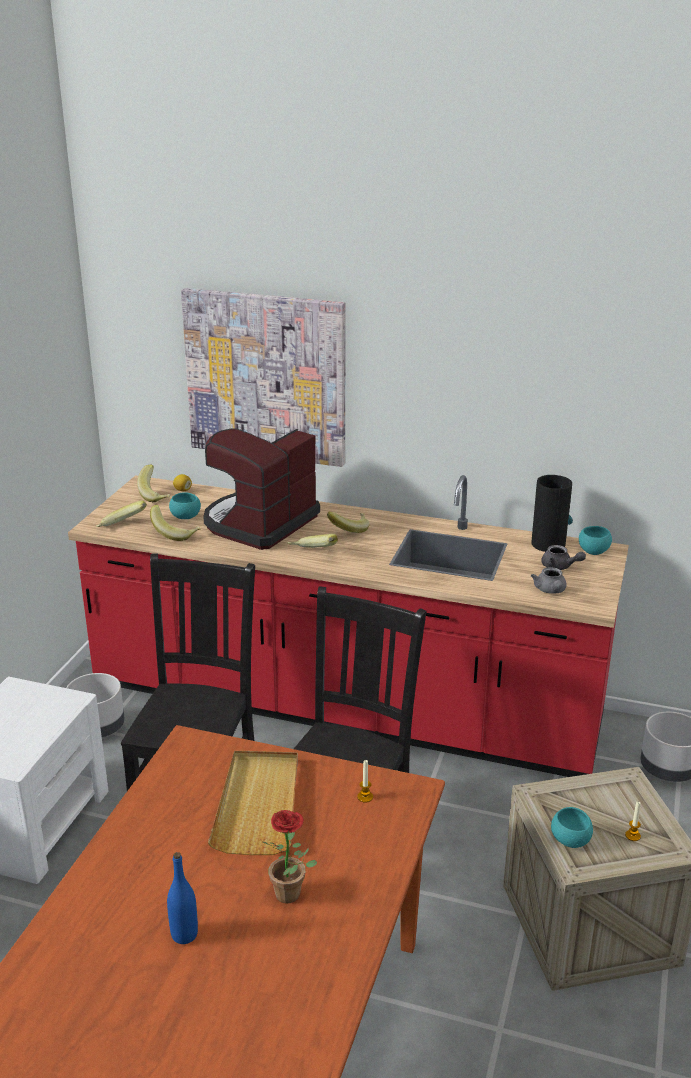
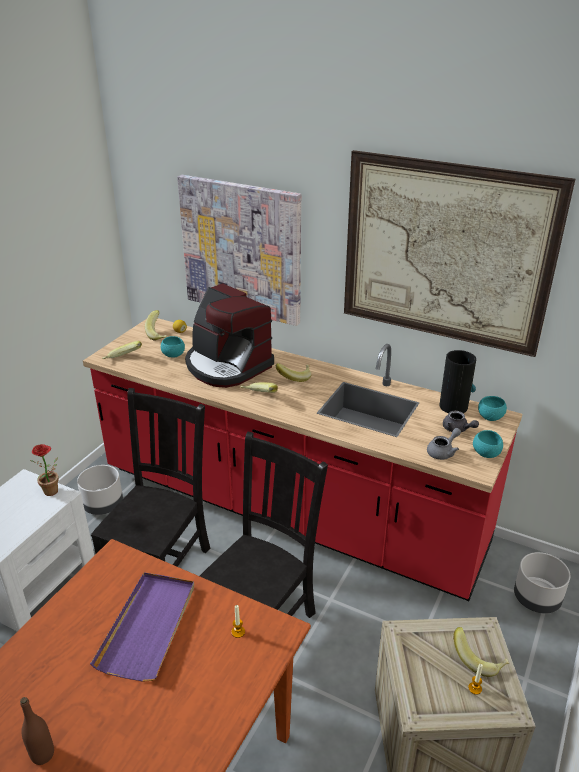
camera: 10 degrees right, 5 degrees up
banana [150,505,201,541] -> banana moved to [453,627,509,677]
blue bottle [167,852,198,944] -> brown bottle [20,697,54,765]
coffee machine [203,428,320,550] -> coffee machine turned 90 degrees counterclockwise [185,283,274,388]
beige tray [208,751,298,855] -> purple tray [90,572,194,682]
potted plant [263,810,317,904] -> potted plant moved to [30,444,59,496]
grey teapot [531,567,567,594] -> grey teapot turned 135 degrees counterclockwise [427,428,461,460]
turquoise bowl [551,807,593,848] -> turquoise bowl moved to [473,430,503,458]
none -> picture [344,150,575,357]

